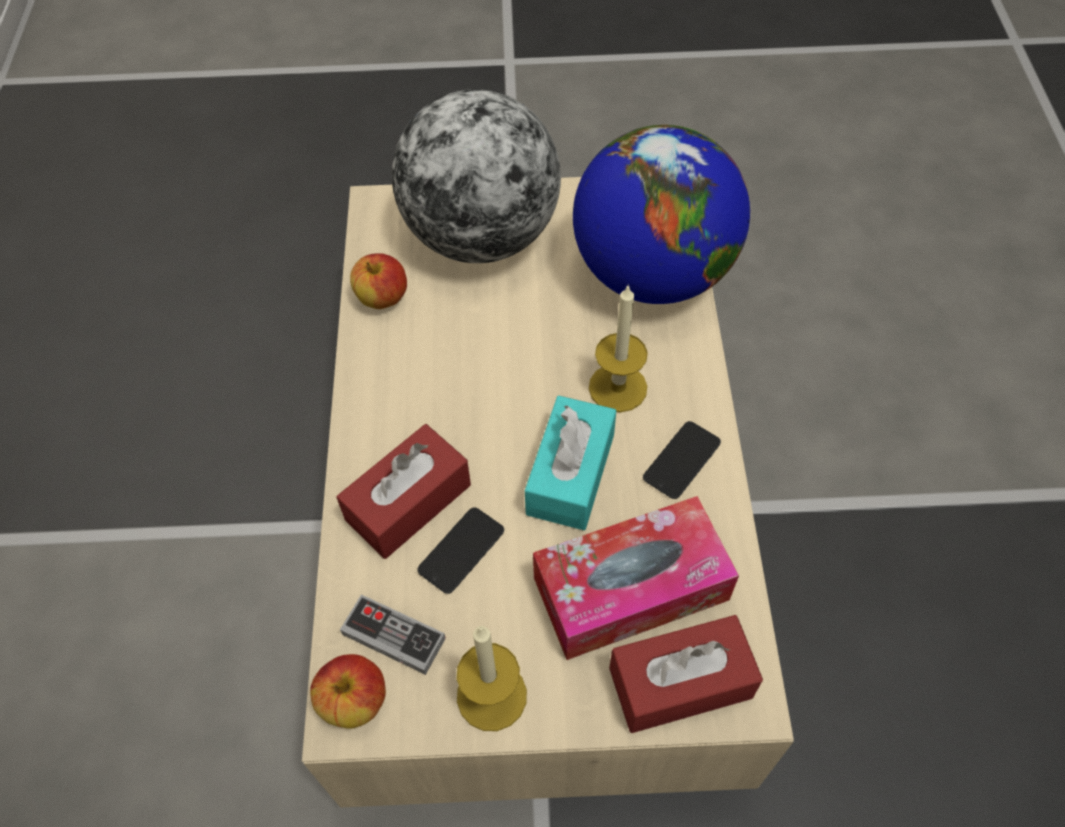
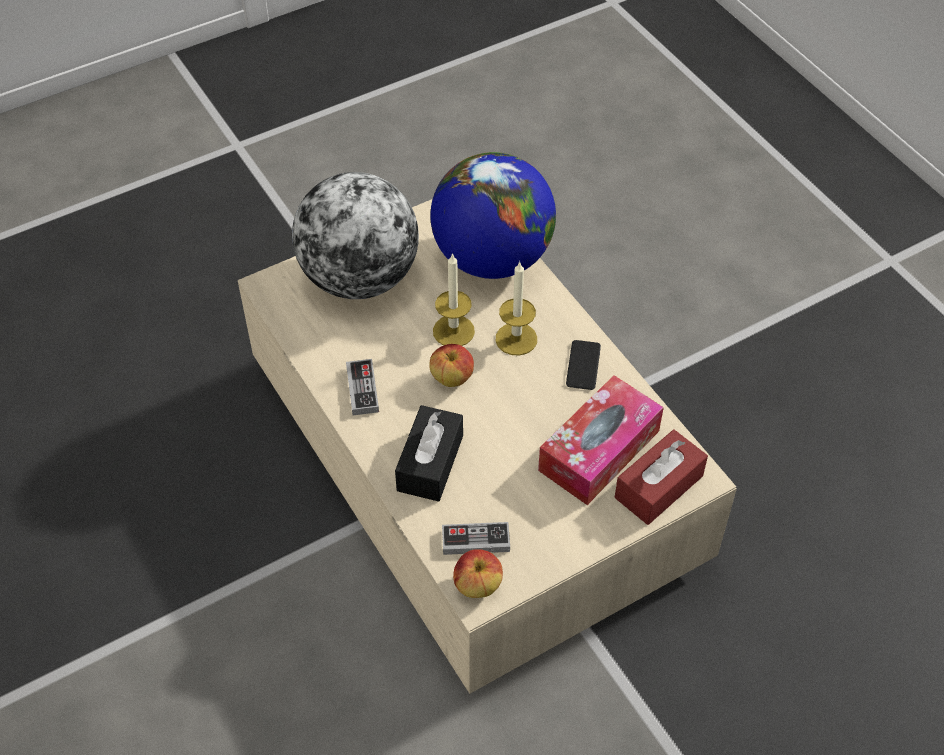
camera: 30 degrees left, 5 degrees down
red tissue box [336,424,471,559] -> black tissue box [395,405,463,502]
apple [350,253,407,309] -> apple moved to [429,344,474,387]
phone [417,507,504,594] -> none
candle [457,626,527,731] -> candle moved to [433,253,475,346]
turquoise tissue box [525,396,616,530] -> none
none -> game controller [346,359,379,415]

